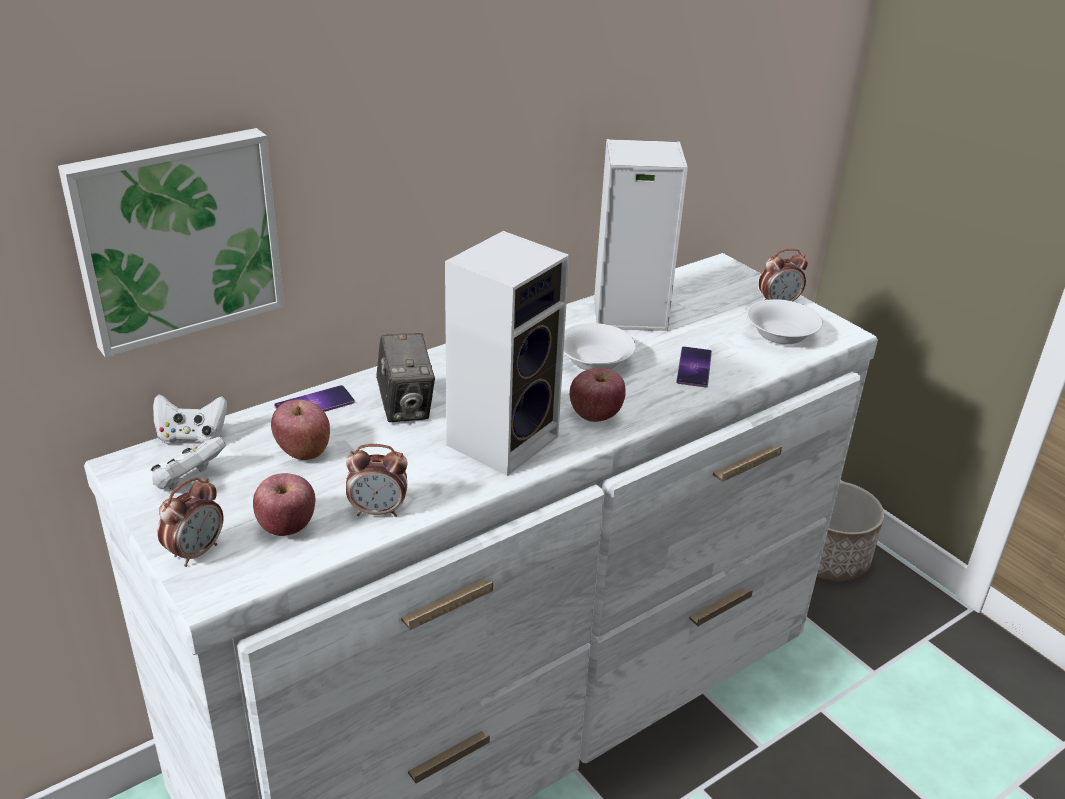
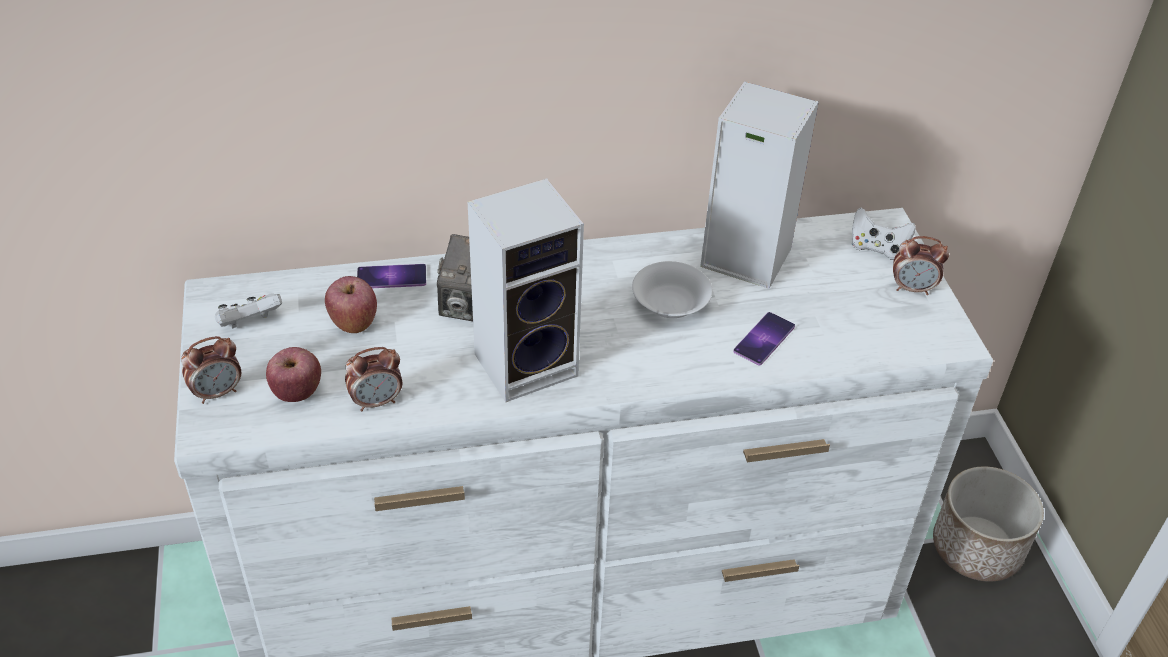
camera: 25 degrees right, 10 degrees up
picture [58,128,284,357] -> none
white game controller [153,394,227,444] -> white game controller moved to [852,207,916,260]
alarm clock [346,444,408,517] -> alarm clock turned 45 degrees counterclockwise [345,347,402,411]
apple [569,368,626,422] -> none
white bowl [747,299,823,344] -> none

